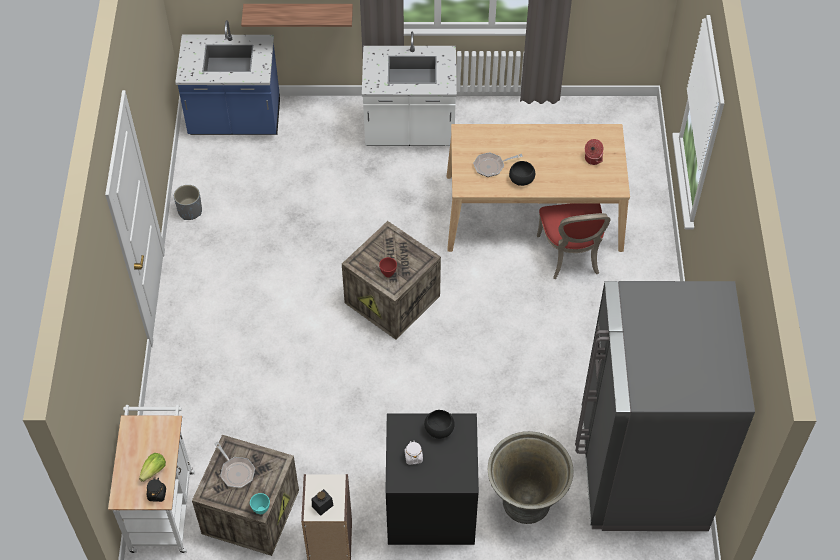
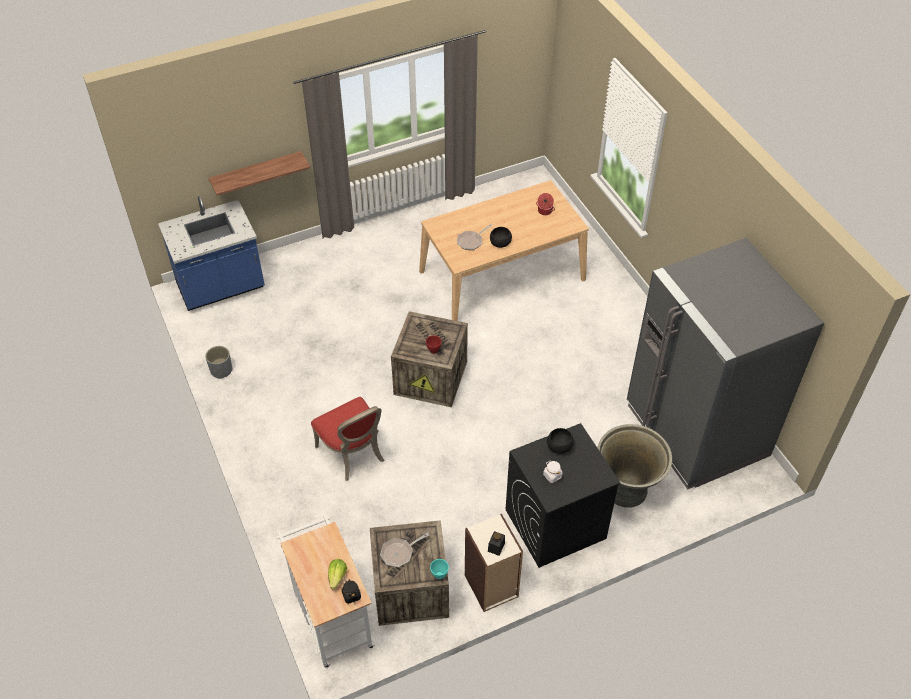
camera: 25 degrees left, 5 degrees down
frying pan [214,442,255,488] -> frying pan turned 120 degrees clockwise [380,532,429,567]
white counter [362,32,457,146] -> none
red chair [537,203,611,279] -> red chair moved to [311,397,384,481]

